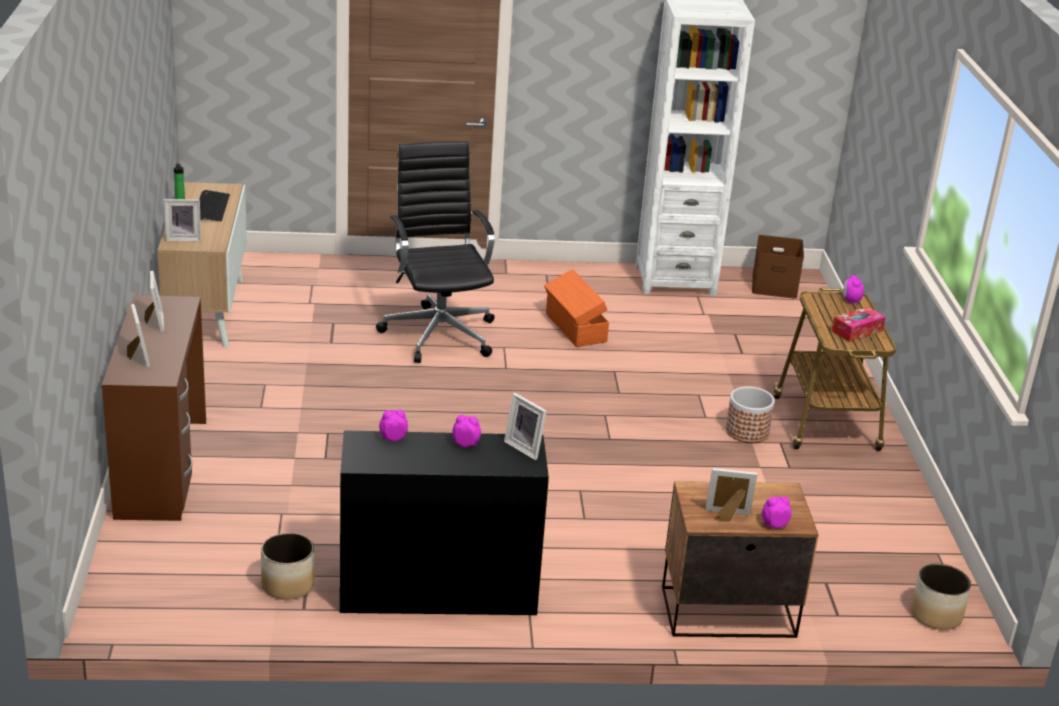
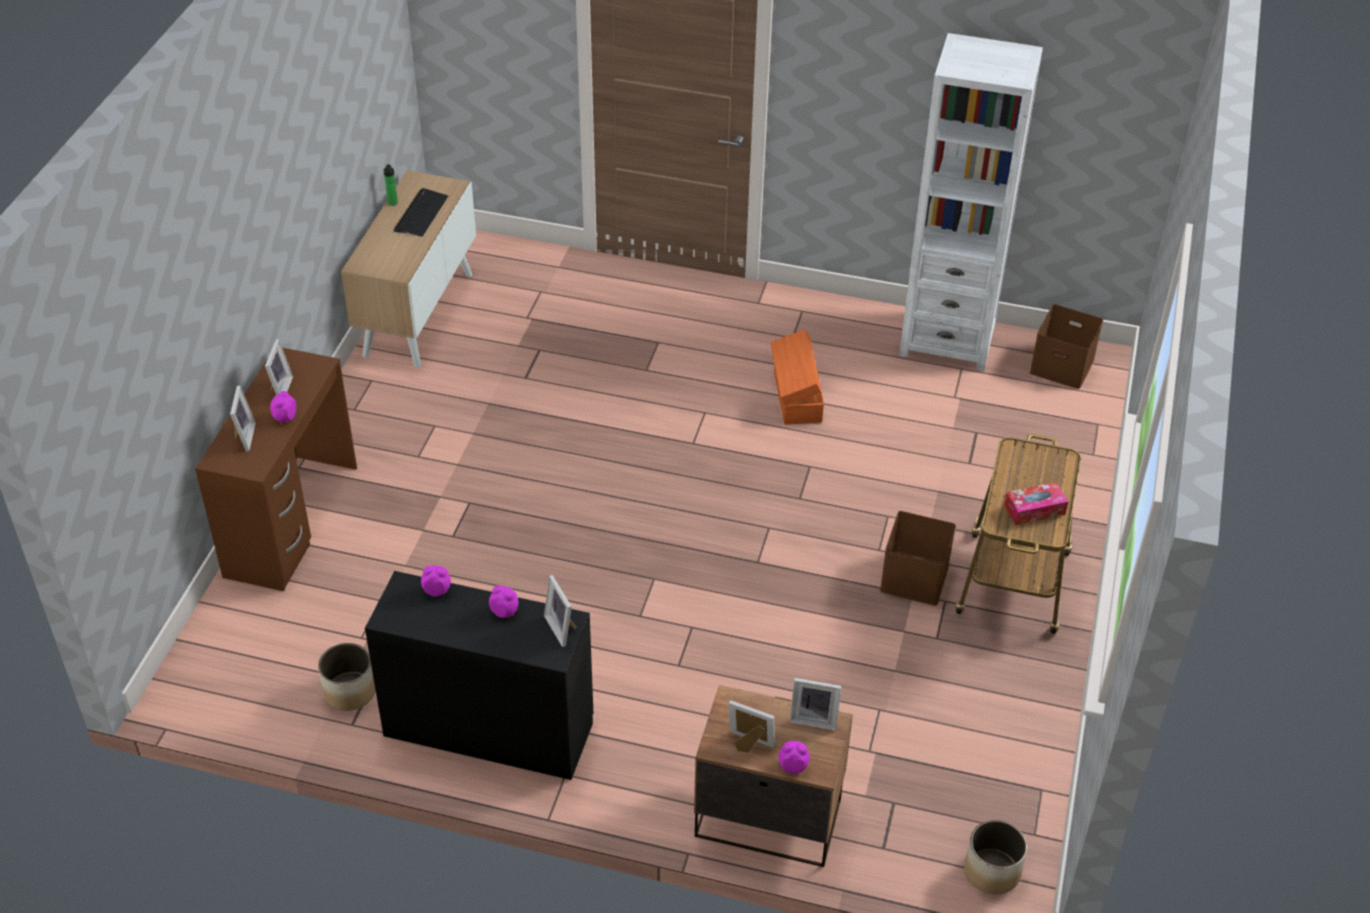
camera: 20 degrees right, 15 degrees up
picture frame [164,199,201,241] -> picture frame moved to [790,678,842,731]
black office chair [376,141,495,363] -> none
planter [726,386,775,443] -> brown storage box [880,511,956,606]
alarm clock [843,276,864,305] -> alarm clock moved to [270,391,296,424]

